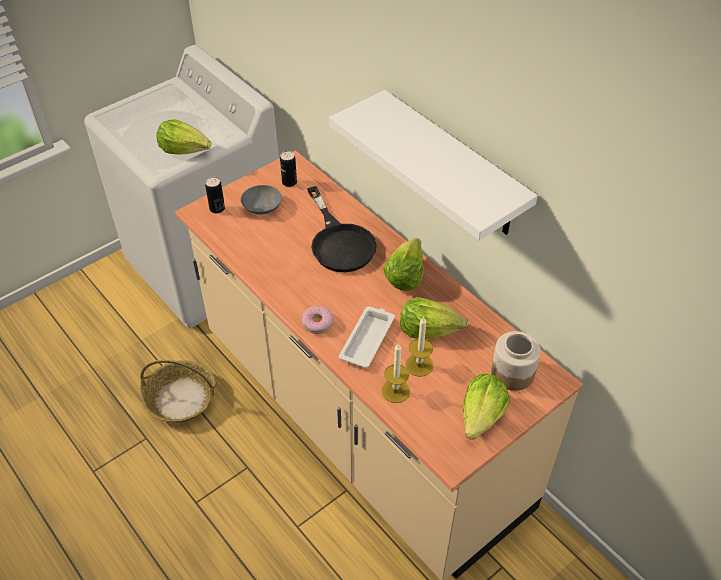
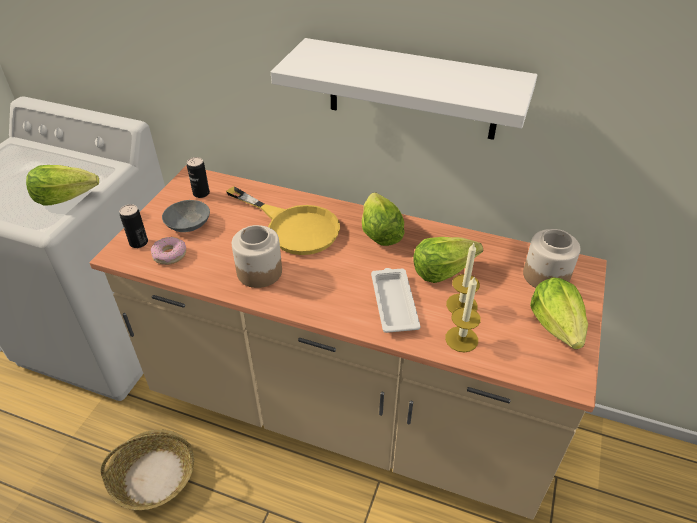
camera: 30 degrees left, 5 degrees down
donut [302,306,334,334] -> donut moved to [151,237,186,265]
black frying pan [307,186,377,272] -> yellow frying pan [226,186,340,255]
none -> jar [232,225,282,288]

